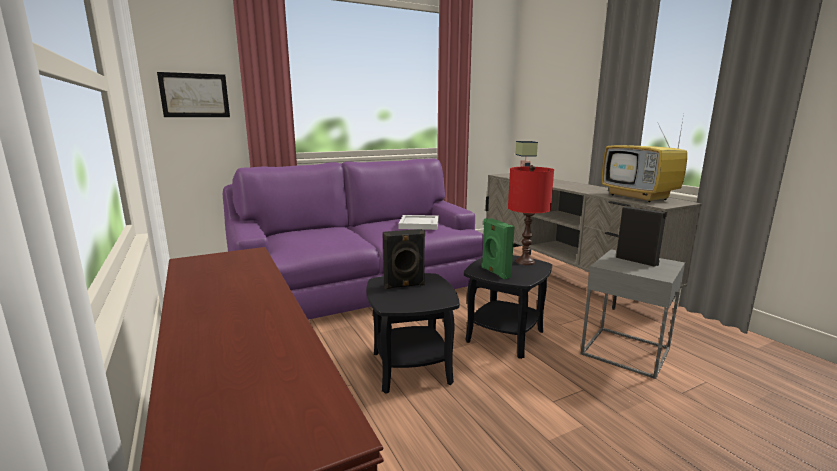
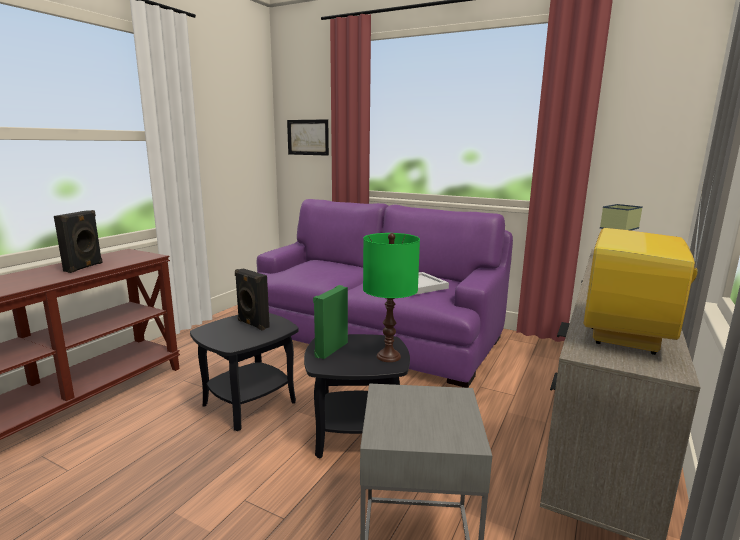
camera: 55 degrees right, 0 degrees up
red table lamp [508,165,554,265] -> green table lamp [363,233,420,362]
black speaker [616,206,667,267] -> black speaker moved to [54,210,103,273]

